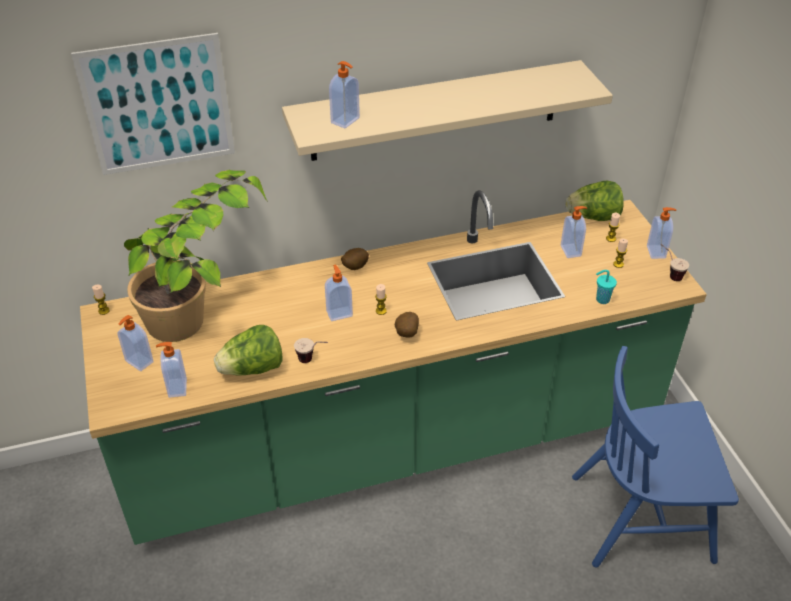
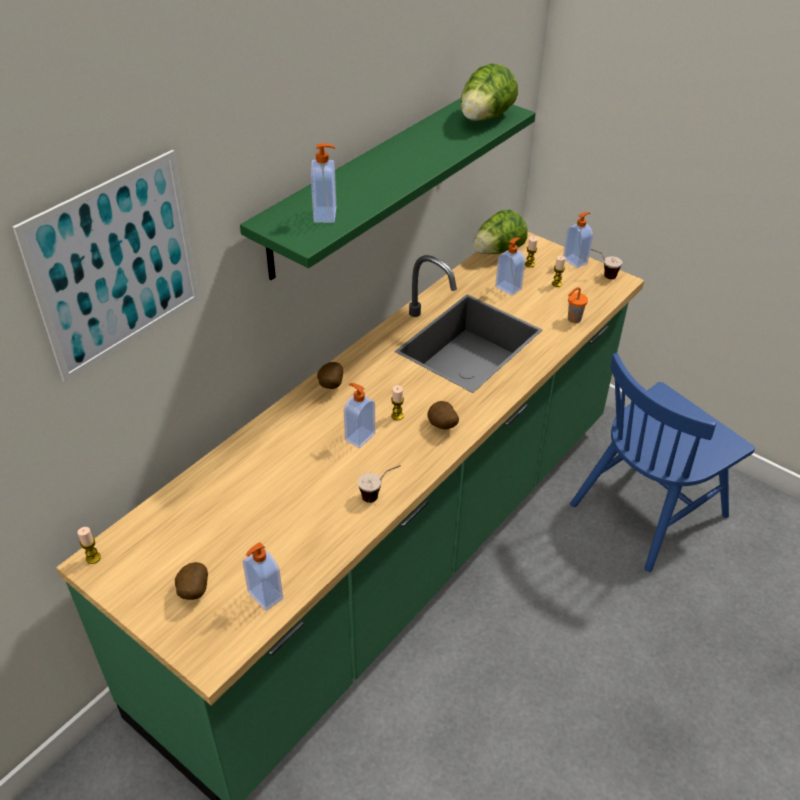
camera: 35 degrees left, 0 degrees up
soap dispenser [117,315,154,371] -> potato [175,562,208,600]
potted plant [124,170,268,342] -> none
lettuce [214,325,283,375] -> lettuce moved to [461,64,518,121]
beige shelf [282,60,613,161] -> green shelf [240,98,536,280]
turquoise cup [596,270,617,304] -> orange cup [568,287,588,323]

